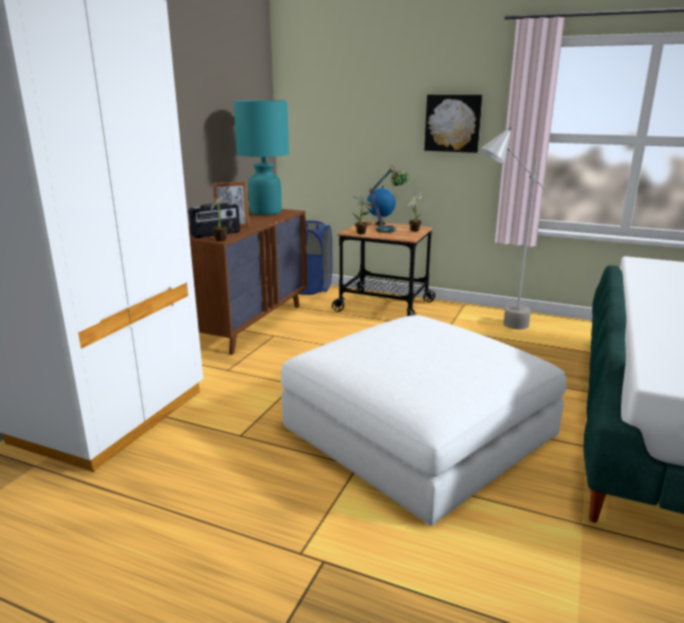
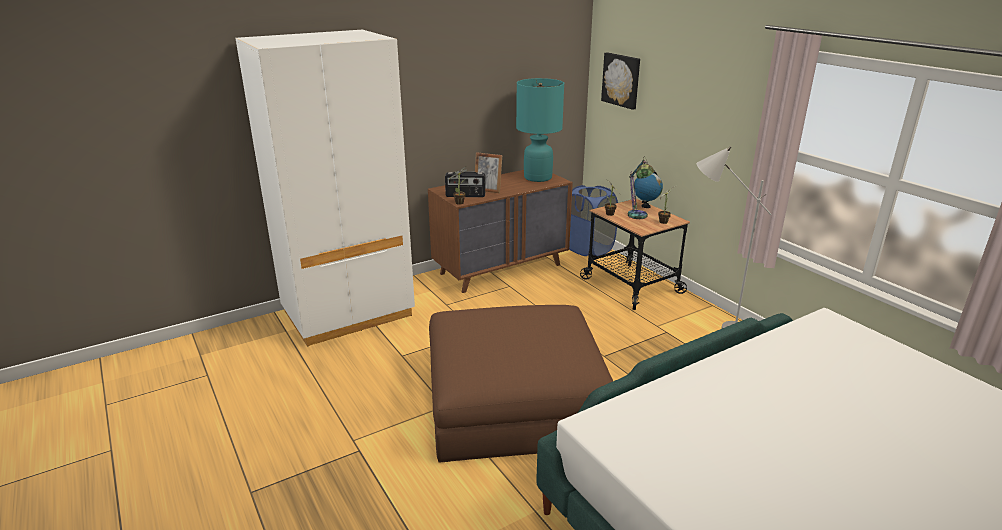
camera: 35 degrees right, 5 degrees up
white ottoman [281,315,567,526] -> brown ottoman [429,305,613,463]
picture [424,95,482,153] -> picture moved to [601,52,640,110]

